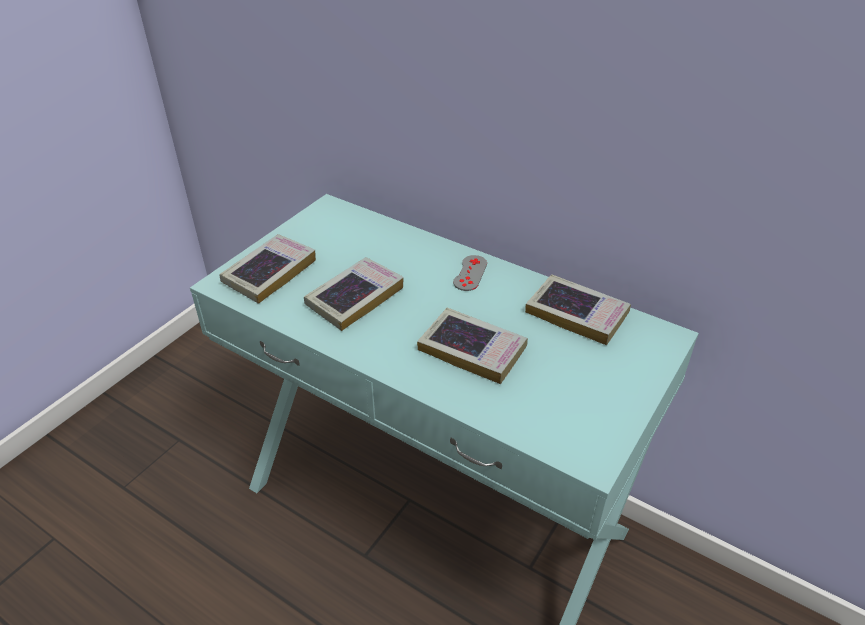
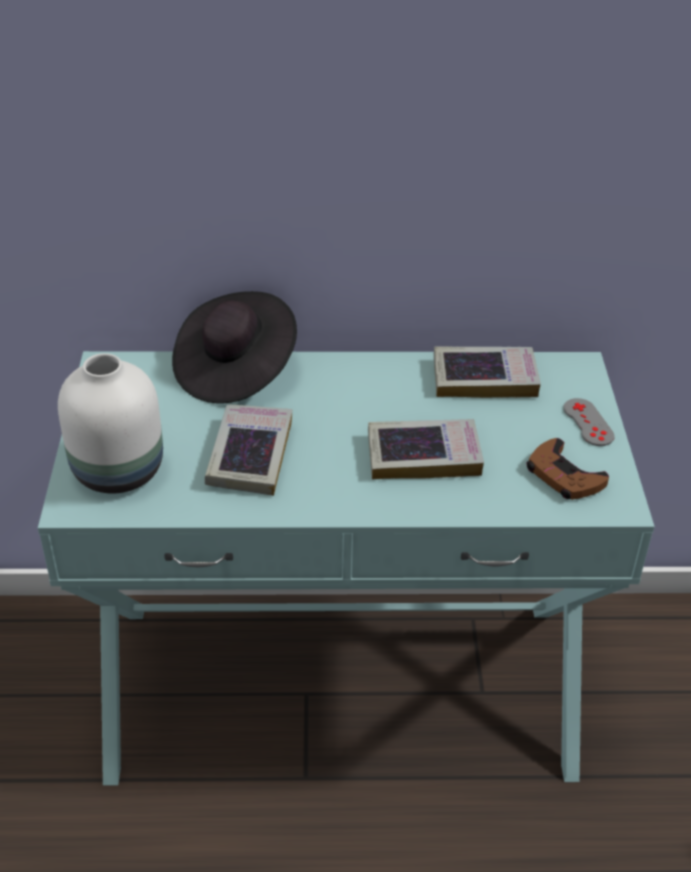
camera: 35 degrees left, 0 degrees up
book [219,234,316,304] -> white vase [58,353,163,494]
grey game controller [453,255,487,291] -> grey game controller moved to [563,398,615,446]
none -> black hat [172,291,297,404]
none -> brown game controller [527,438,609,500]

